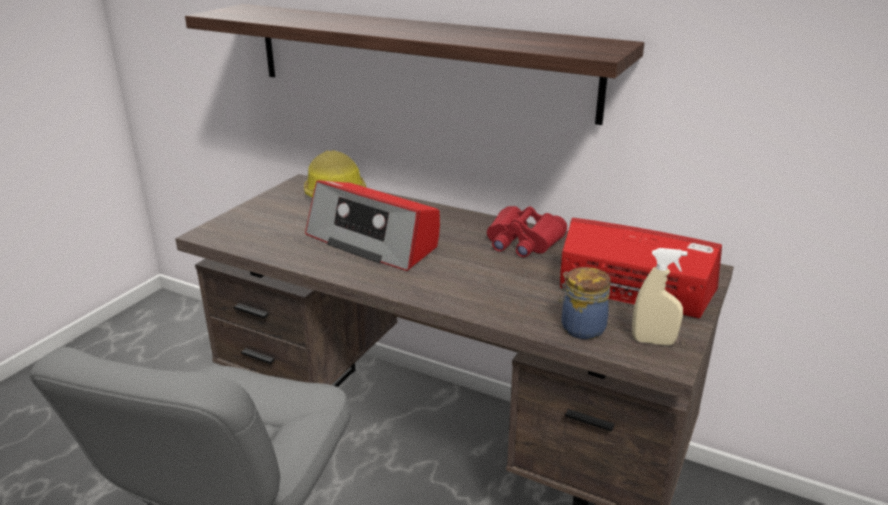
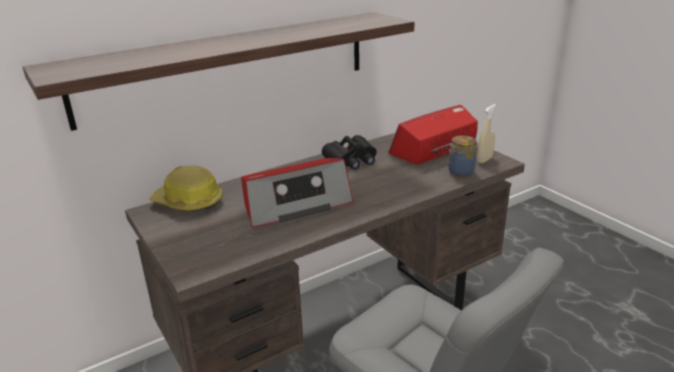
camera: 60 degrees left, 0 degrees up
red binoculars [487,206,567,257] -> black binoculars [322,135,377,170]

